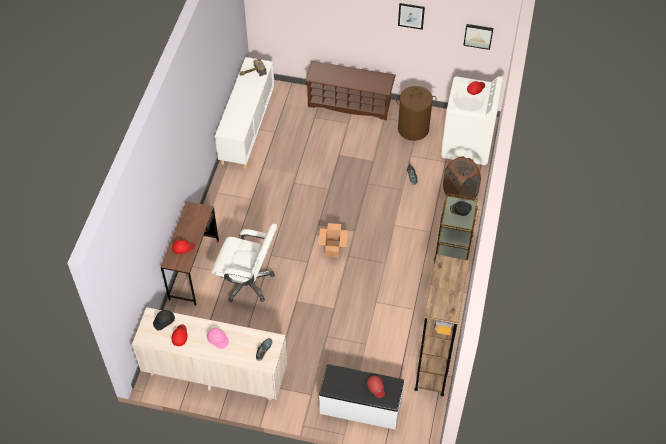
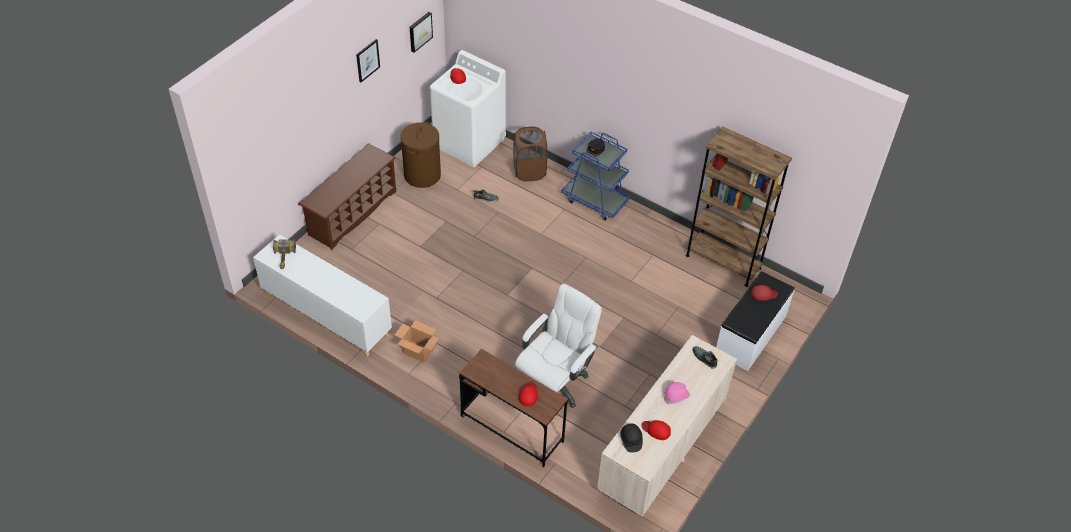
camera: 70 degrees left, 5 degrees down
cardboard box [318,223,348,258] -> cardboard box moved to [395,320,439,362]
brown cart [433,193,478,264] -> blue cart [561,132,630,220]

